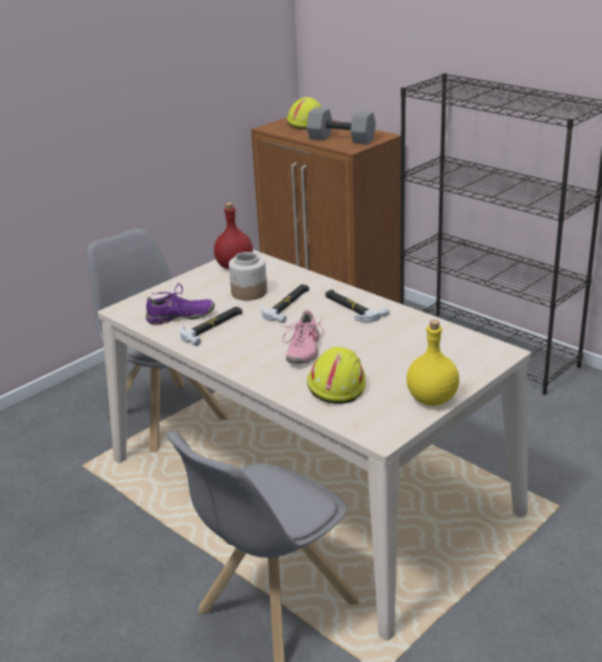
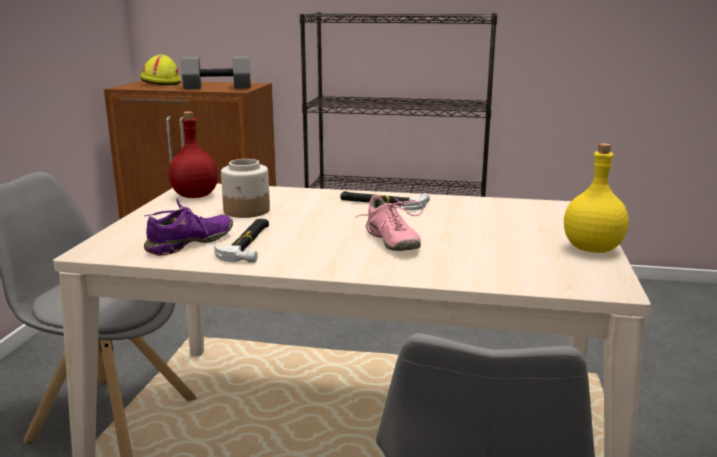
camera: 35 degrees left, 10 degrees down
hammer [261,284,309,323] -> none
yellow hard hat [307,347,366,404] -> none

